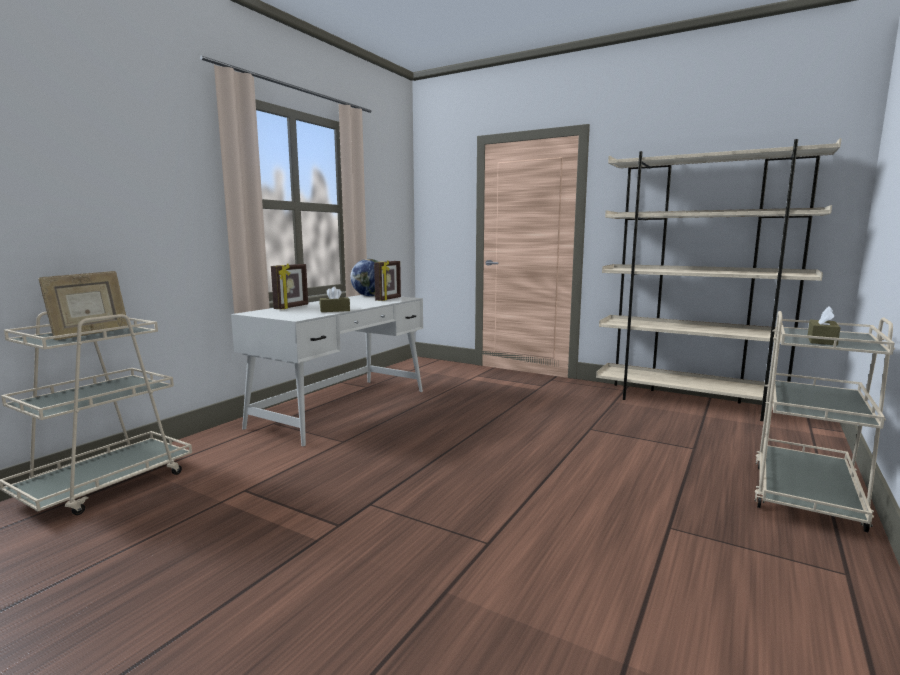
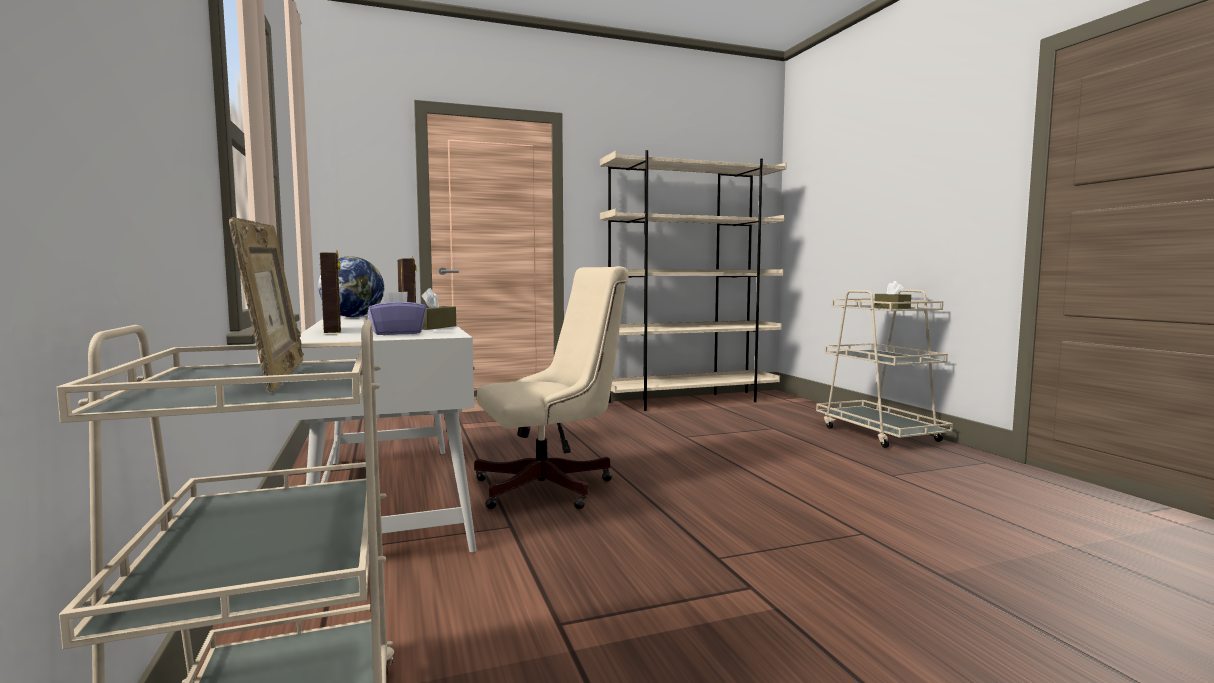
camera: 50 degrees left, 5 degrees down
none -> purple tissue box [368,291,426,335]
none -> beige office chair [475,266,629,509]

